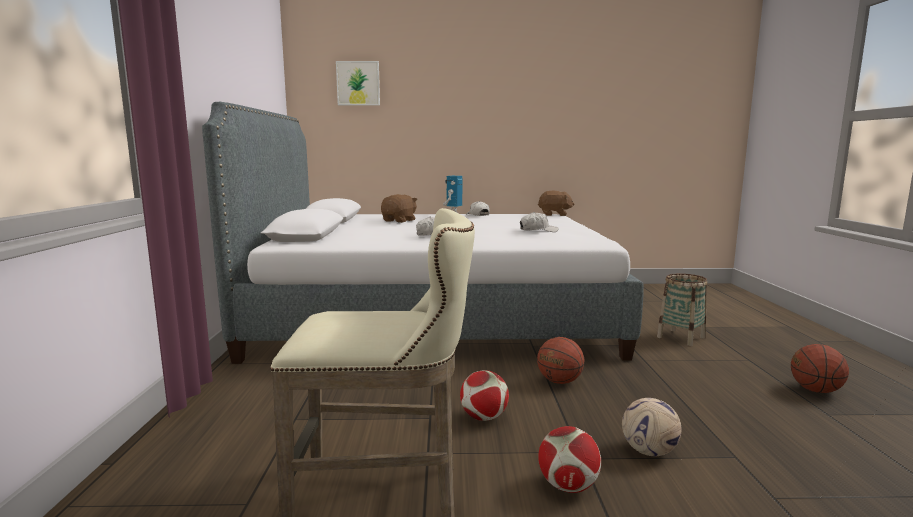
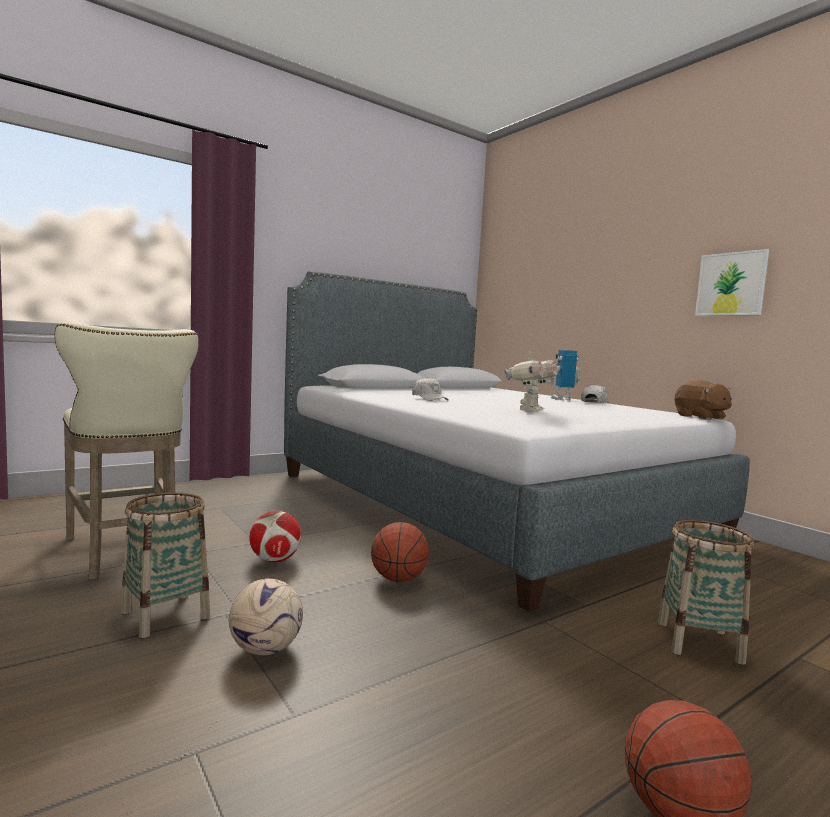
camera: 55 degrees right, 5 degrees down
picture [336,61,380,105] -> picture moved to [695,249,769,316]
brown plush toy [381,194,418,223] -> none
white cap [520,212,559,232] -> toy robot [504,353,558,412]
football [538,426,601,493] -> basket [121,493,210,638]

